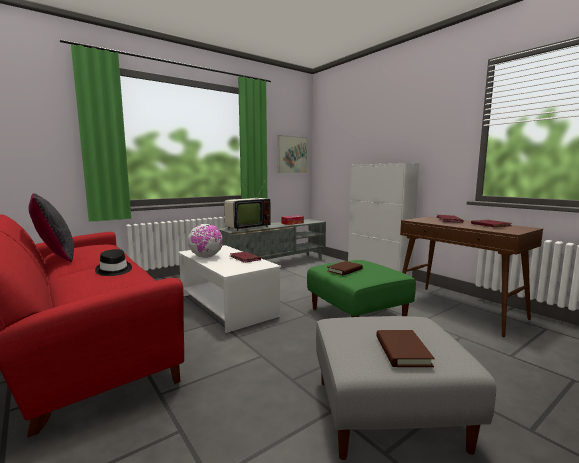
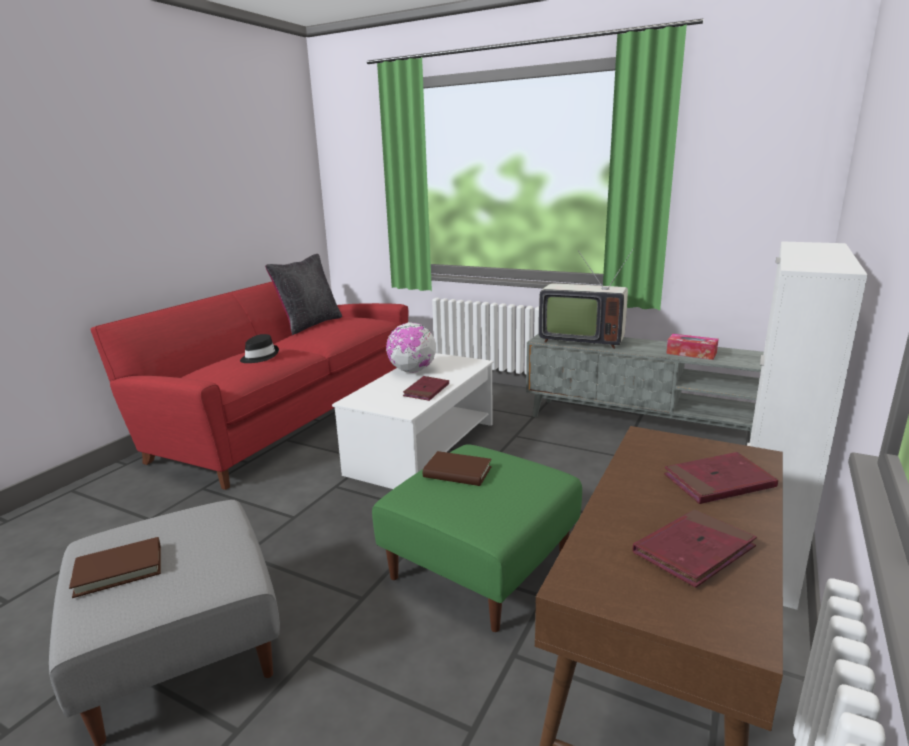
camera: 65 degrees right, 10 degrees up
picture [277,135,308,173] -> none

